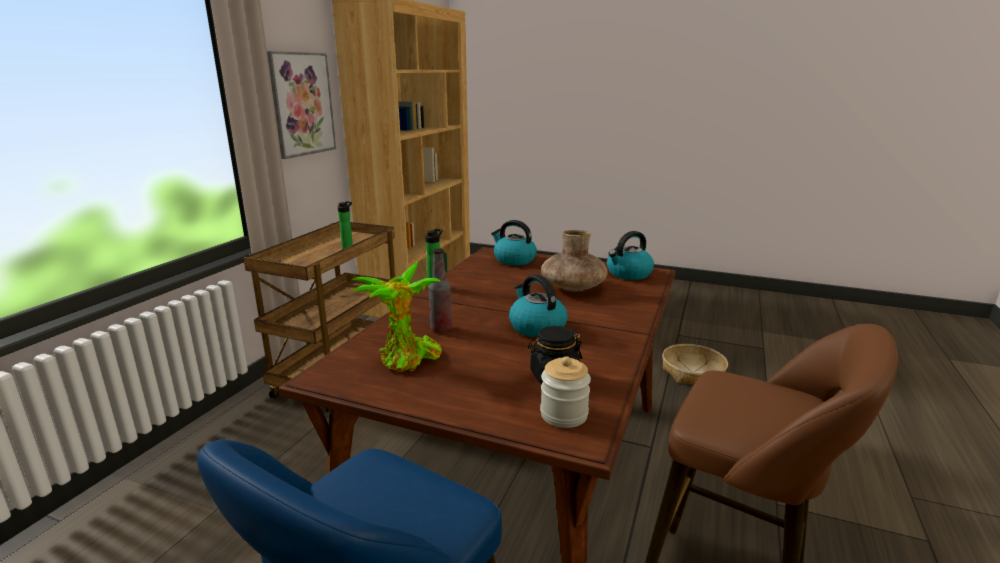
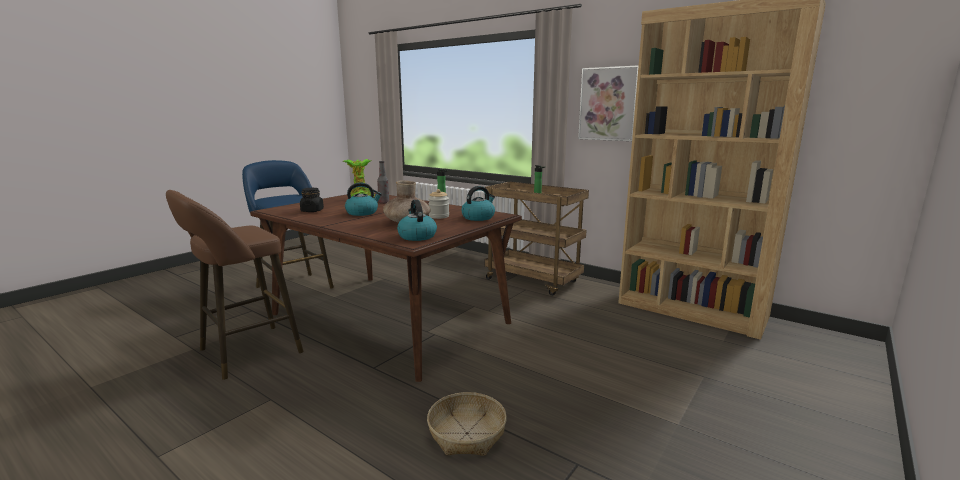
camera: 105 degrees right, 5 degrees down
jar [540,356,591,428] -> jar moved to [428,189,449,219]

